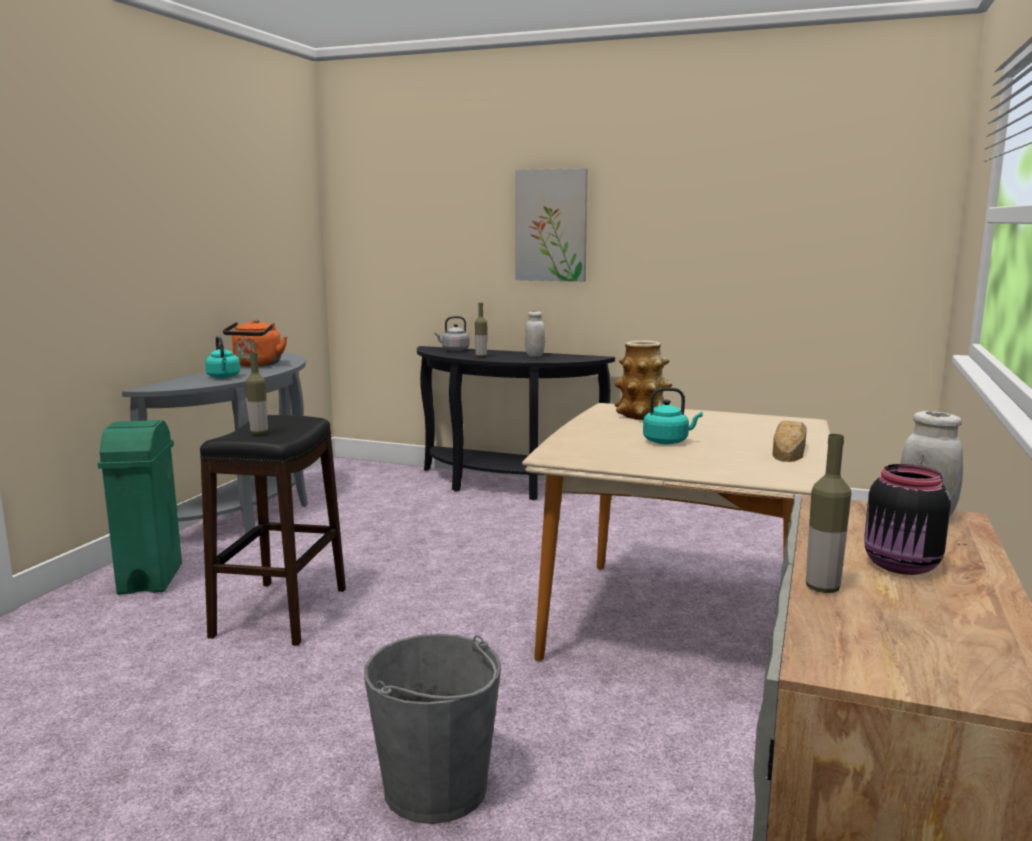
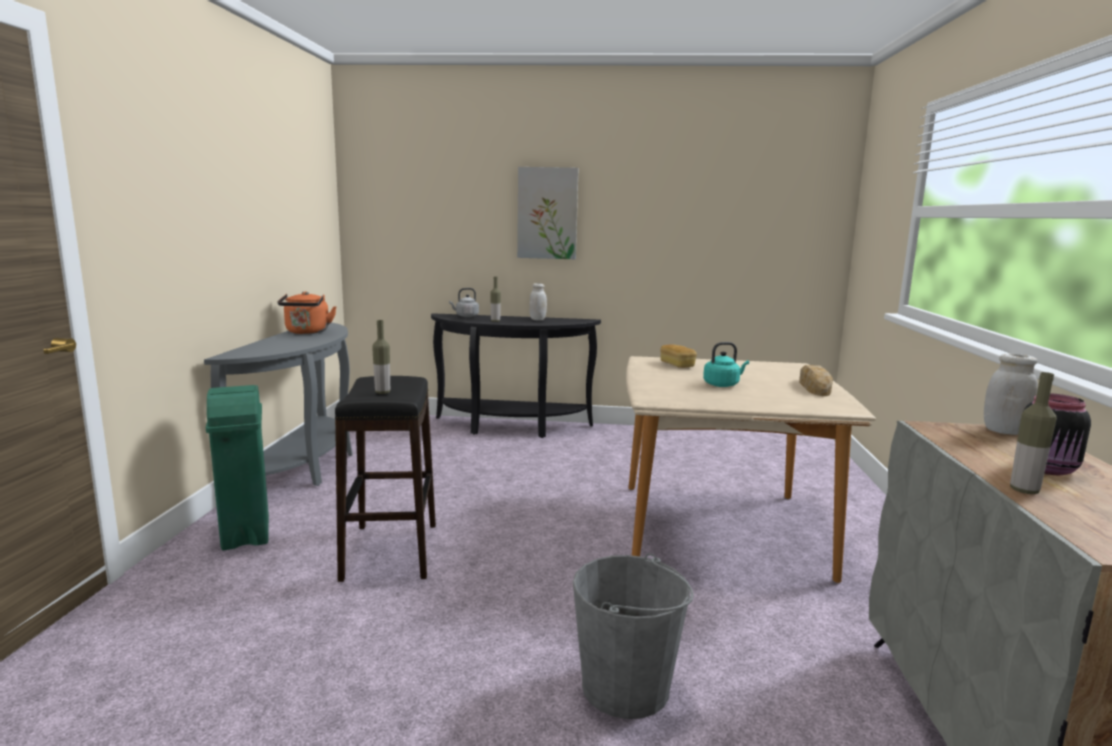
camera: 15 degrees left, 0 degrees up
turquoise kettle [205,336,240,378] -> none
vase [614,340,672,420] -> bread [661,345,697,368]

